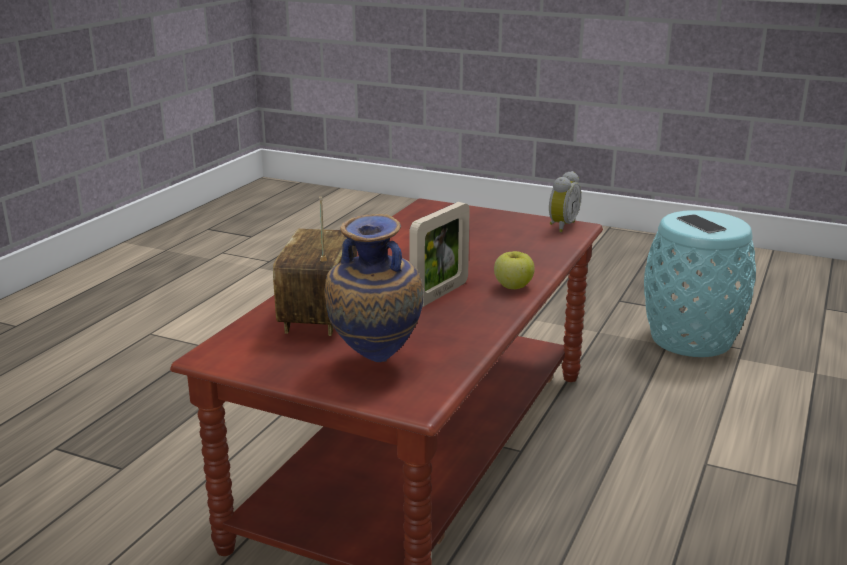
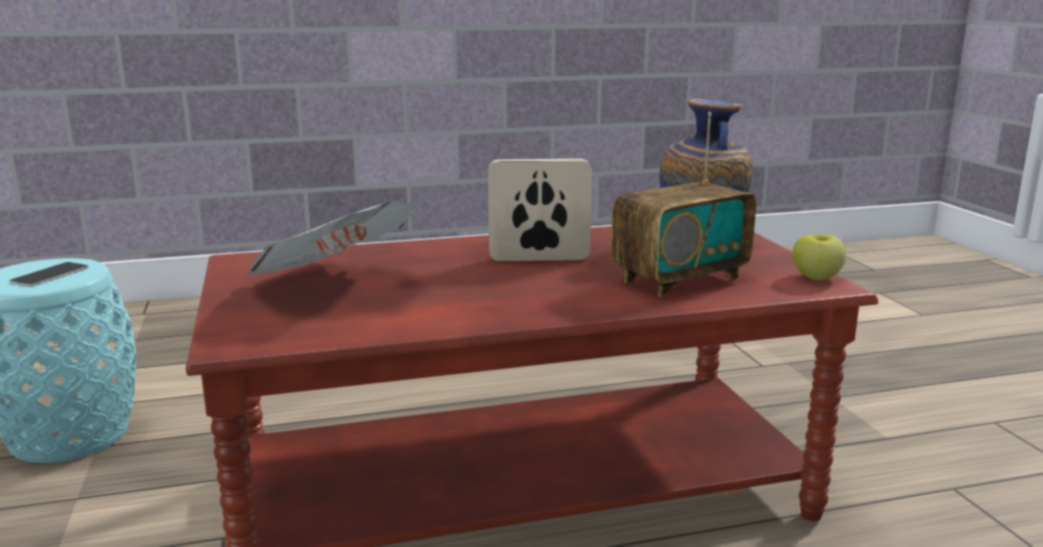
camera: 130 degrees left, 5 degrees down
apple [494,251,535,289] -> apple moved to [792,234,846,280]
alarm clock [549,171,581,232] -> none
none -> newspaper [246,200,419,276]

